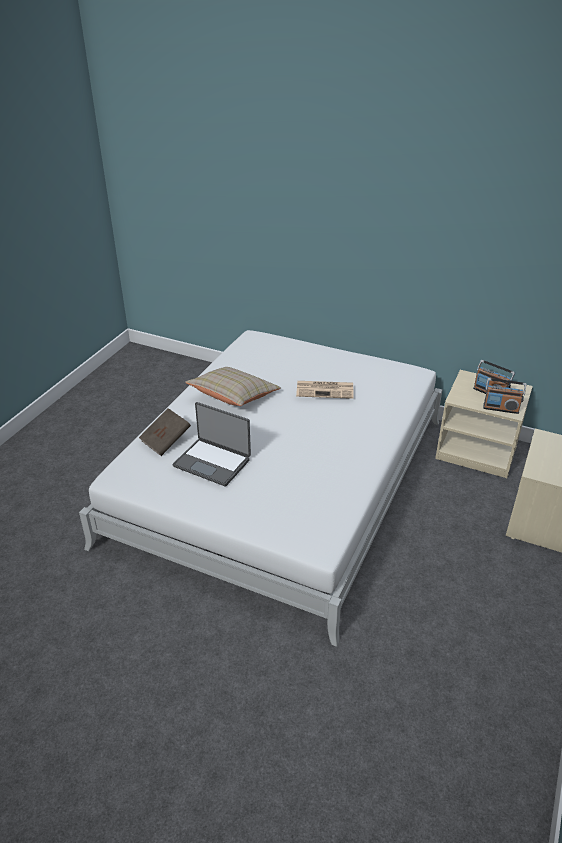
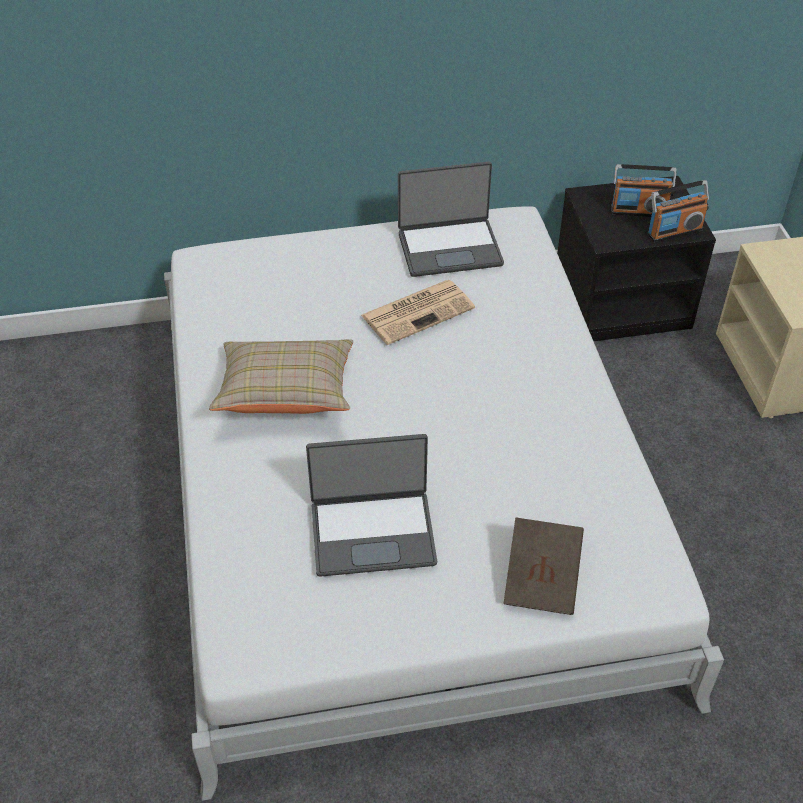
camera: 35 degrees left, 10 degrees up
brown book [139,408,191,456] -> brown book moved to [503,518,584,615]
beige nightstand [435,370,533,478] -> black nightstand [557,176,716,341]
none -> laptop [398,162,504,277]

